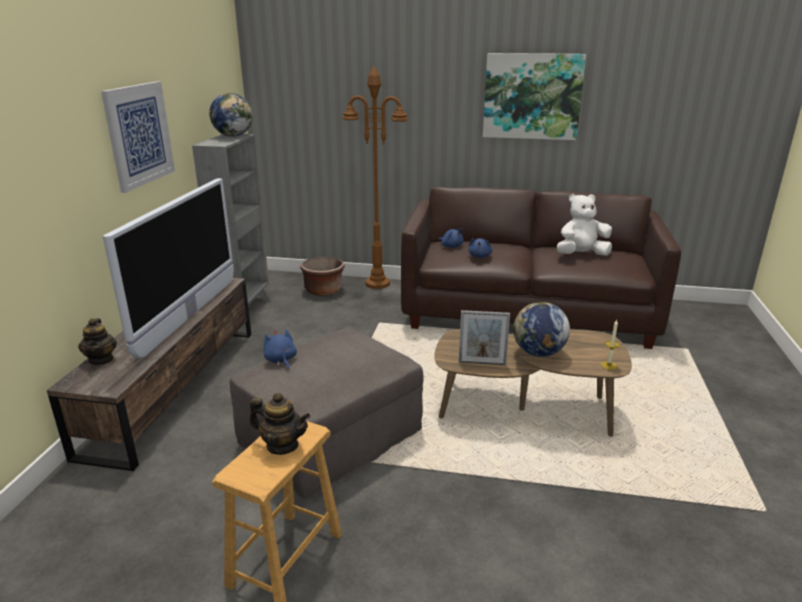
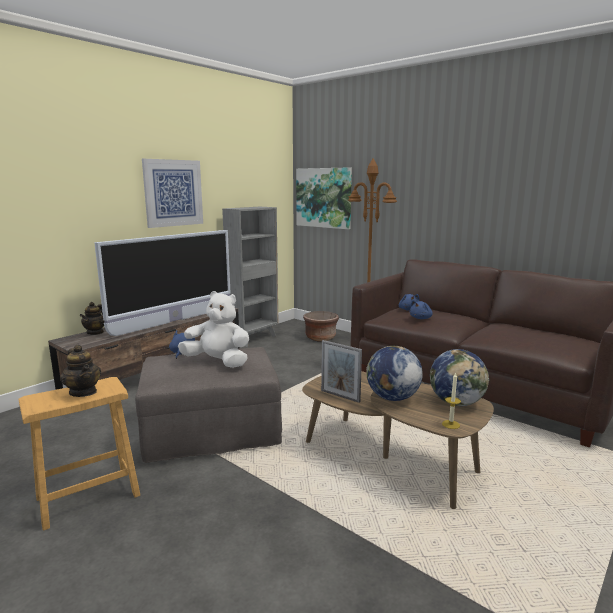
camera: 30 degrees right, 10 degrees down
globe [209,93,253,137] -> globe moved to [430,349,489,406]
picture [483,53,586,140] -> picture moved to [296,167,352,229]
white plush toy [557,194,612,256] -> white plush toy moved to [178,291,249,368]

